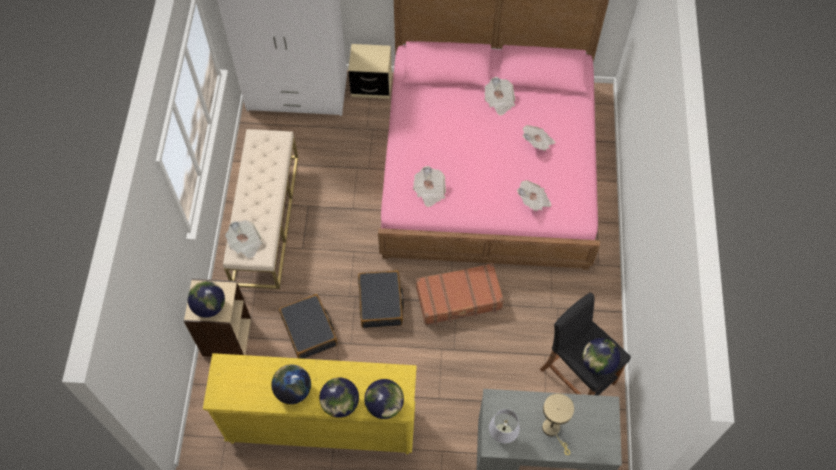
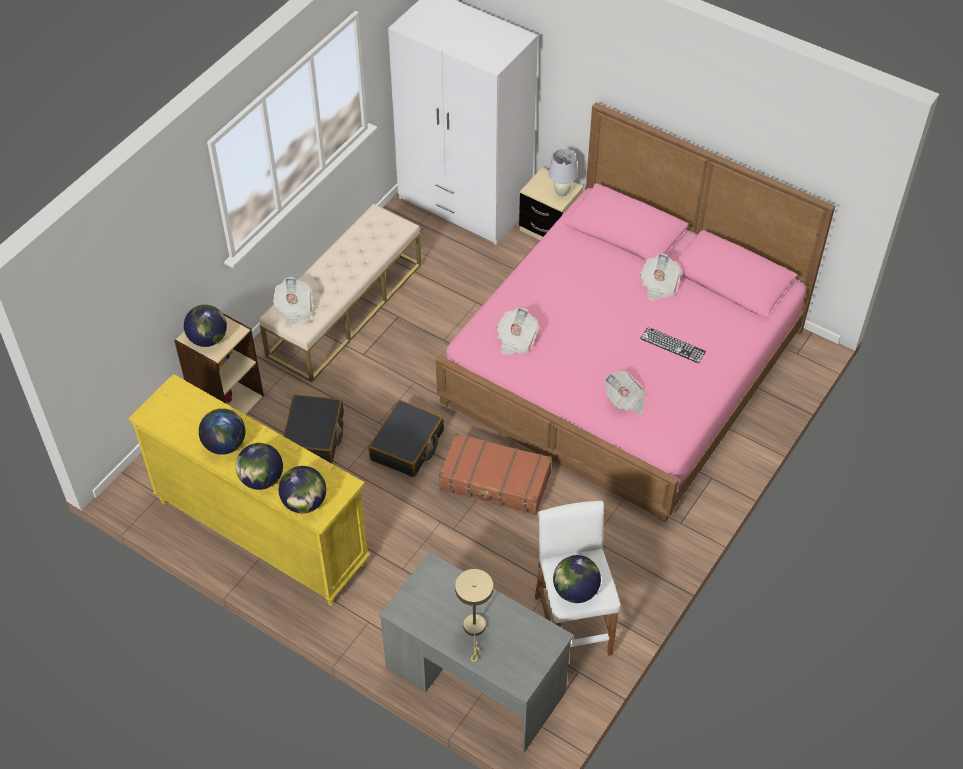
camera: 30 degrees right, 10 degrees down
white table lamp [489,409,520,443] -> white table lamp moved to [548,149,578,197]
newspaper [522,125,555,151] -> keyboard [640,327,706,363]
black stool [540,292,631,395] -> white stool [535,501,620,656]

